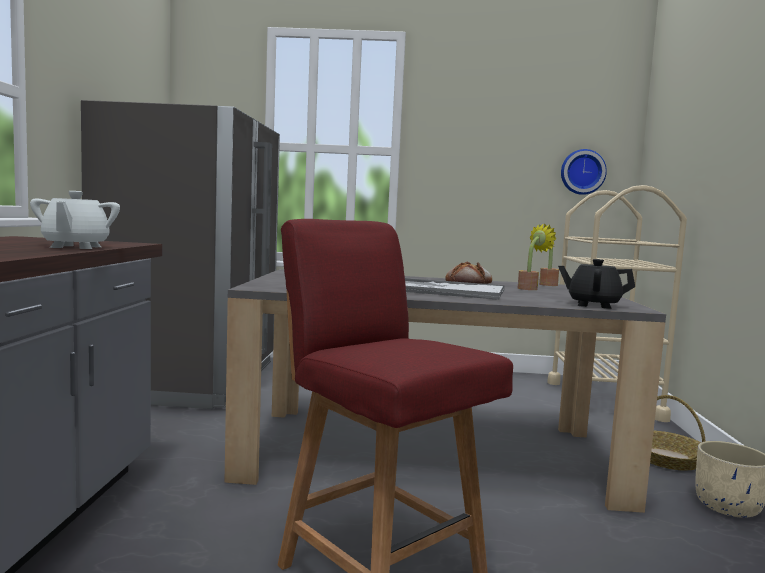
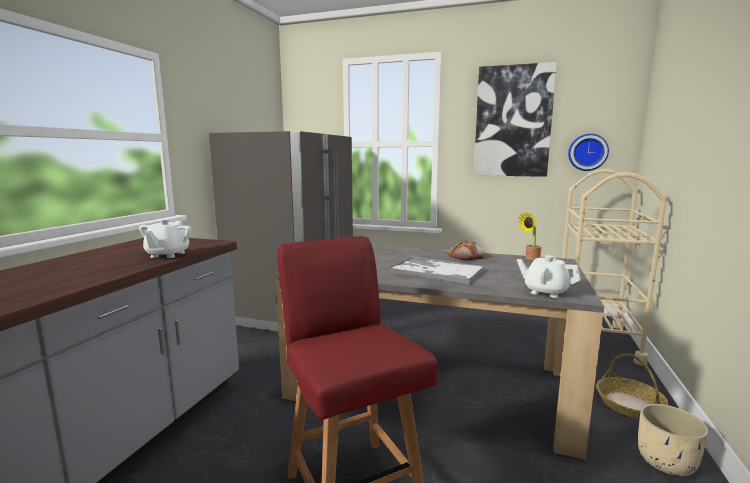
camera: 15 degrees right, 5 degrees up
potted plant [518,223,556,290] -> none
black teapot [558,259,635,309] -> white teapot [517,255,581,298]
none -> picture [474,62,557,177]

